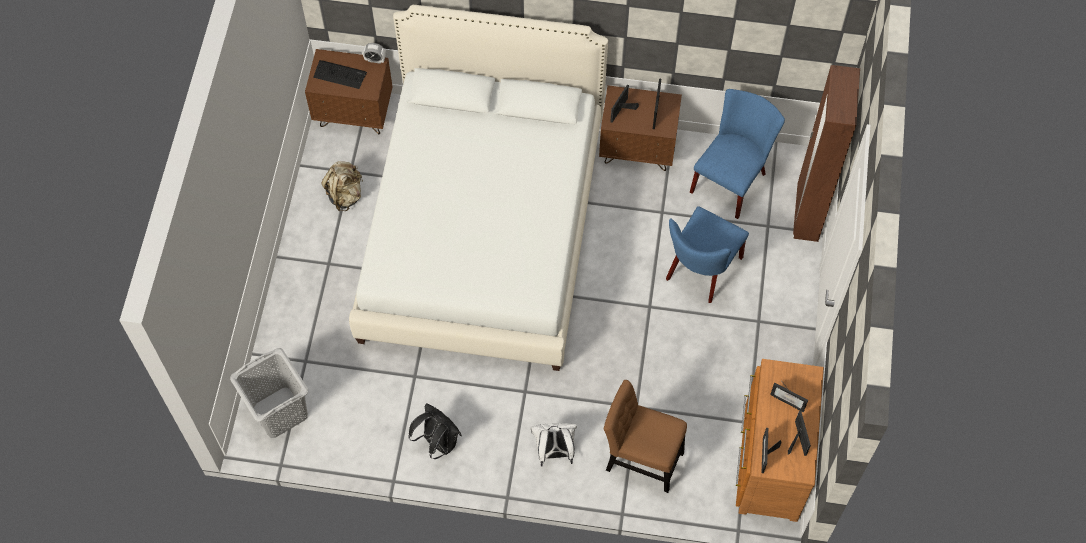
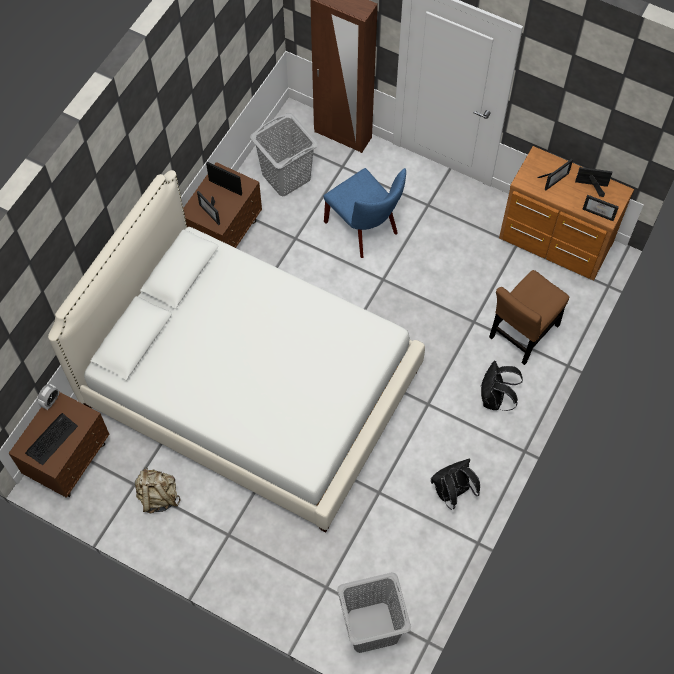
camera: 70 degrees left, 0 degrees up
white backpack [531,423,577,466] -> black backpack [481,361,523,411]
blue chair [690,89,785,219] -> grey laundry basket [250,113,318,196]

